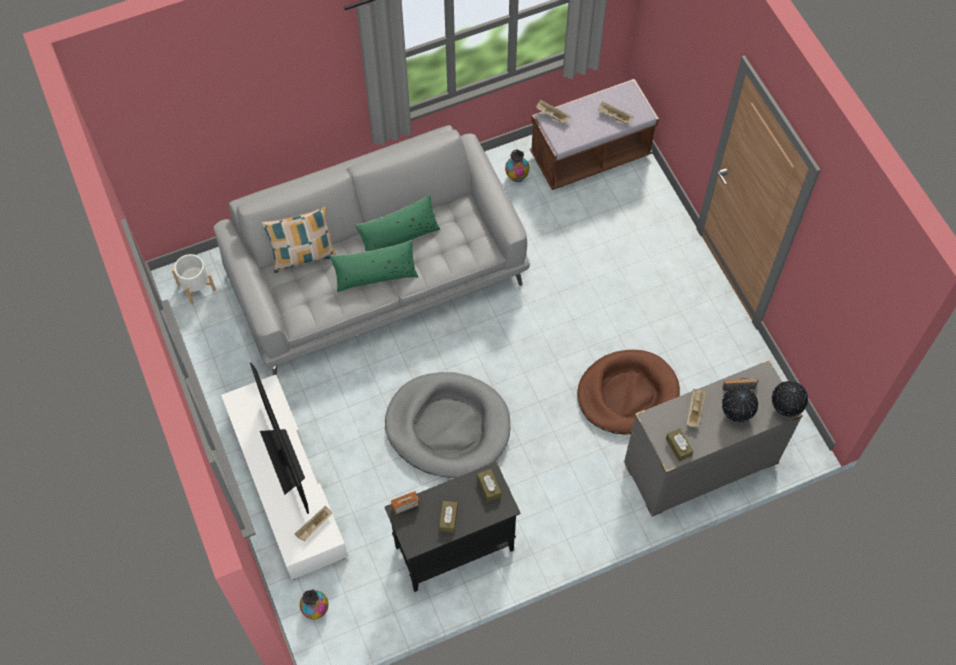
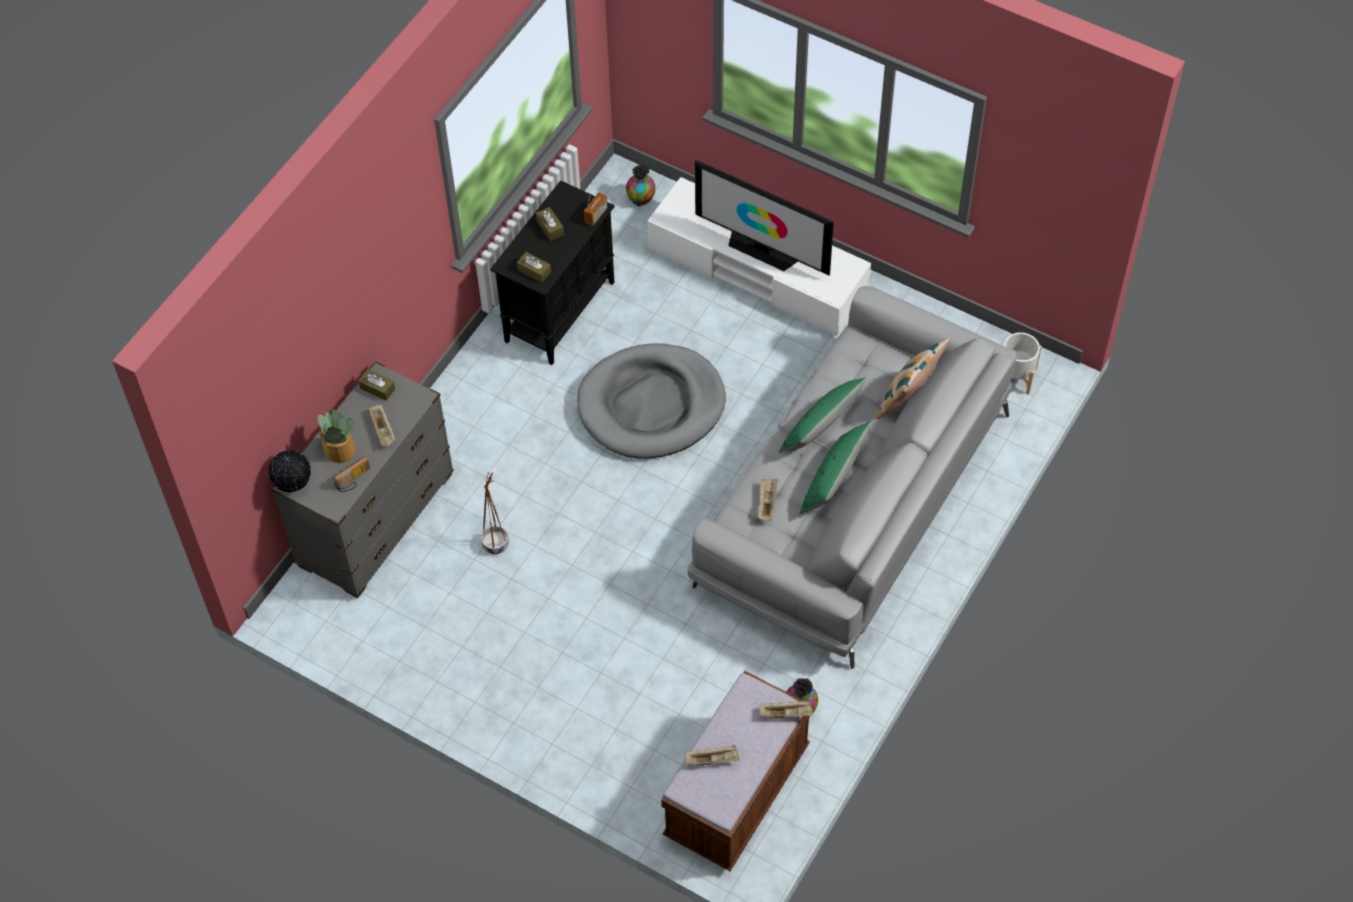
camera: 145 degrees right, 5 degrees down
beige tray [295,506,332,541] -> beige tray moved to [758,479,777,521]
brown dog bed [577,350,680,435] -> brown planter [481,473,509,554]
globe [722,386,758,422] -> potted plant [315,409,355,463]

